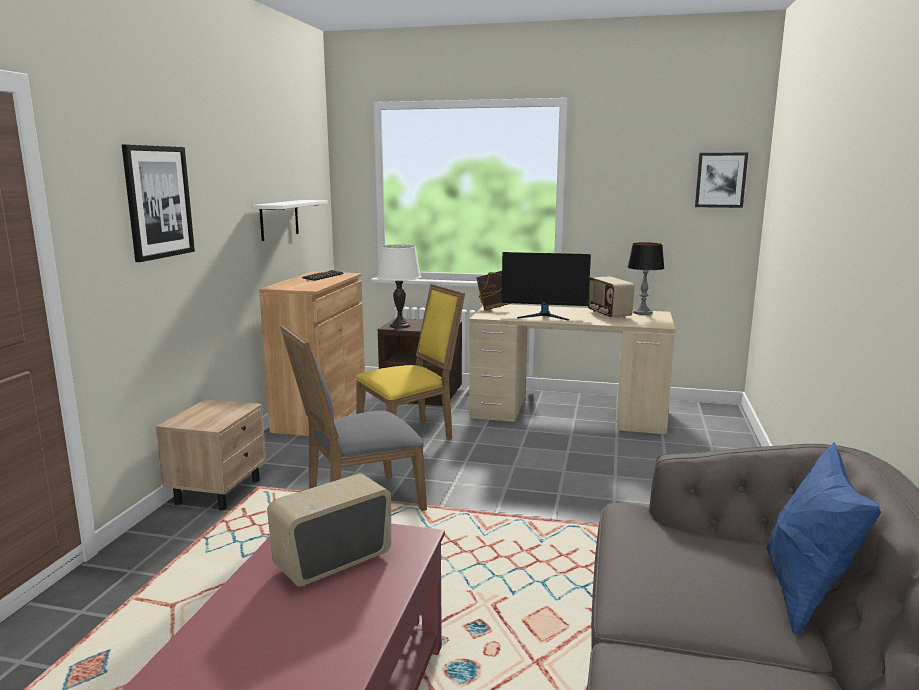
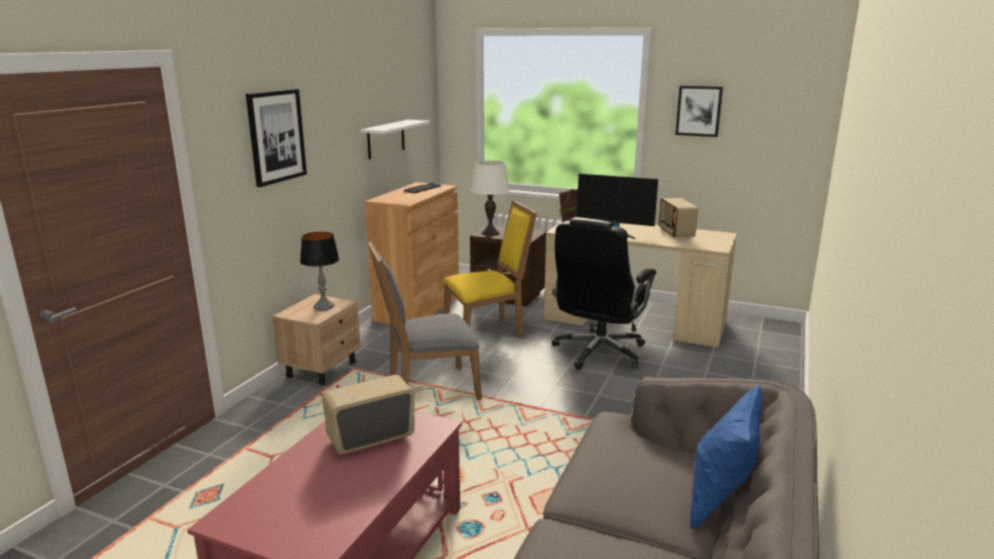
camera: 10 degrees right, 5 degrees up
table lamp [628,242,664,315] -> table lamp moved to [300,232,340,310]
picture [695,153,748,208] -> picture moved to [675,85,723,137]
none -> black office chair [552,217,656,370]

